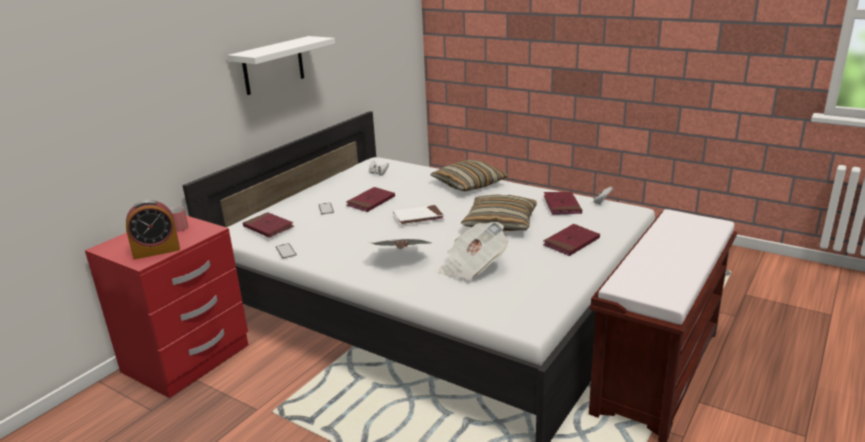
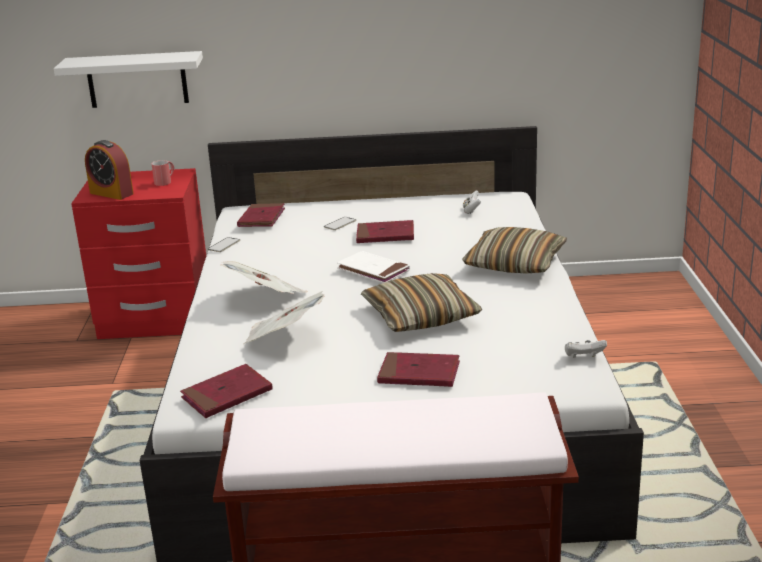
camera: 55 degrees right, 0 degrees up
white shelf [228,36,335,95] -> white shelf moved to [54,51,203,108]
red book [544,191,582,215] -> red book moved to [180,364,273,418]

